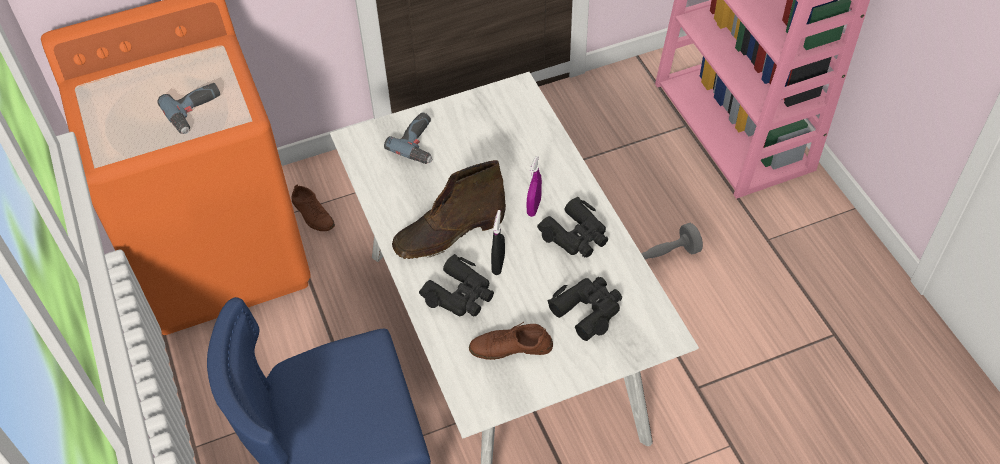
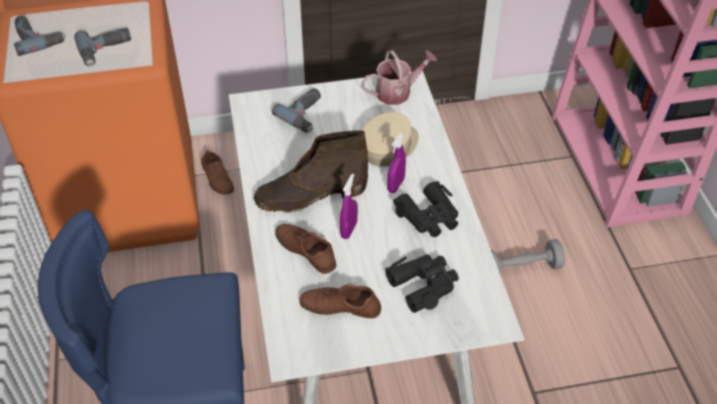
camera: 10 degrees right, 5 degrees down
black binoculars [419,254,494,316] -> brown shoe [275,224,336,274]
black spray bottle [491,210,505,275] -> purple spray bottle [340,173,358,239]
none -> power drill [14,16,66,56]
none -> beige cap [361,112,419,167]
none -> watering can [362,50,437,105]

